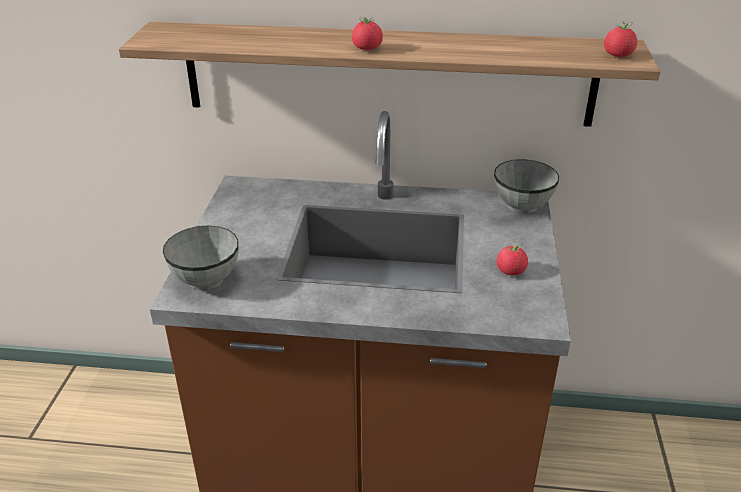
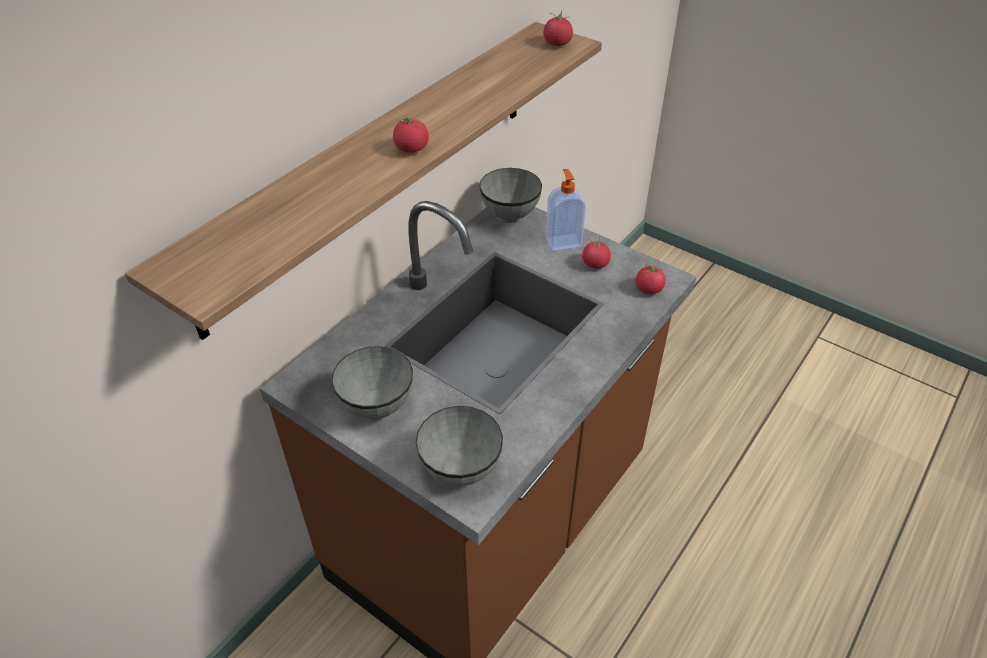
camera: 60 degrees left, 10 degrees up
none -> grey bowl [331,346,413,420]
none -> soap dispenser [546,169,586,251]
none -> tomato [636,262,666,294]

